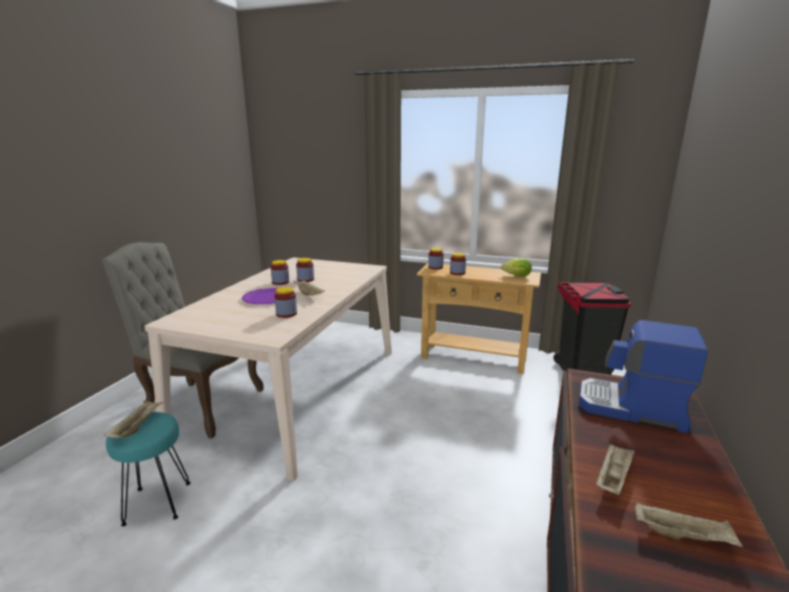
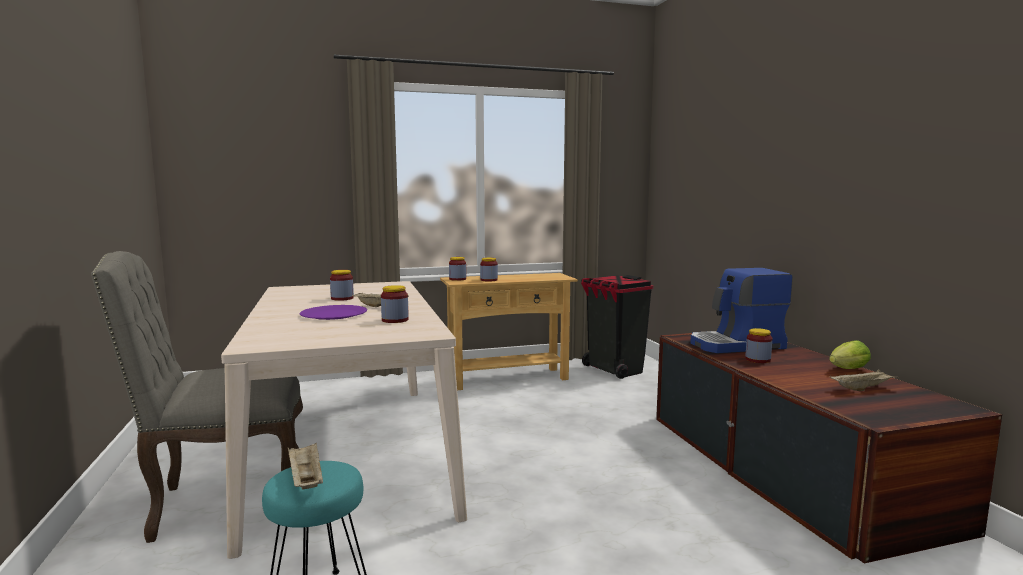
camera: 35 degrees left, 10 degrees down
jar [271,260,289,285] -> jar moved to [745,328,772,363]
lettuce [501,258,532,276] -> lettuce moved to [829,340,871,369]
beige tray [596,443,635,495] -> none

